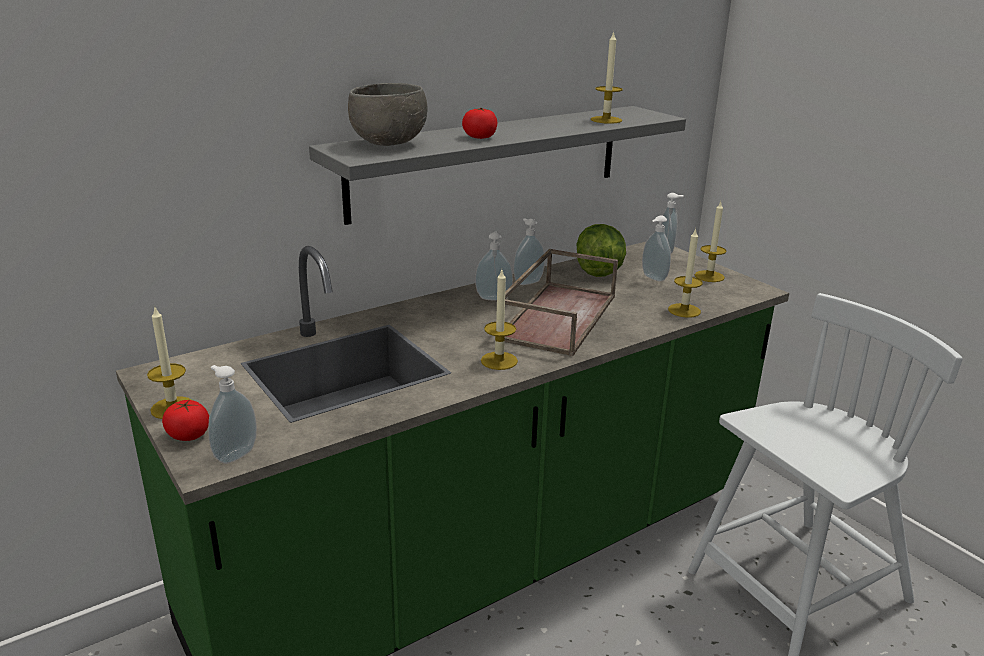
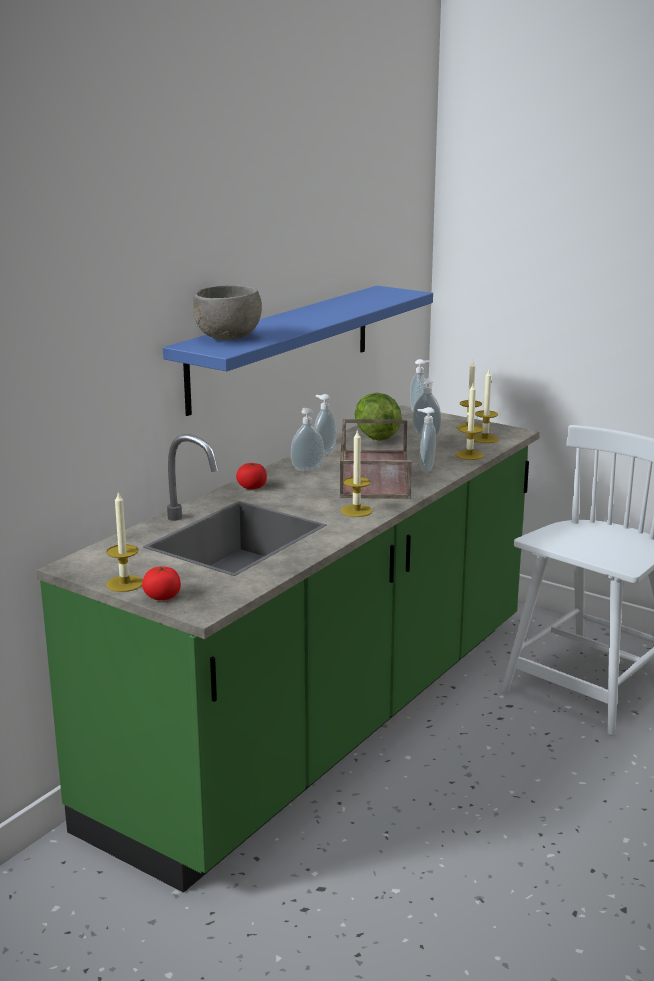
camera: 20 degrees left, 5 degrees down
soap dispenser [208,365,257,464] -> soap dispenser moved to [417,407,436,472]
grey shelf [309,106,686,225] -> blue shelf [163,286,433,416]
tomato [462,108,497,139] -> tomato moved to [236,463,267,489]
candle [591,31,623,124] -> candle moved to [474,370,499,443]

